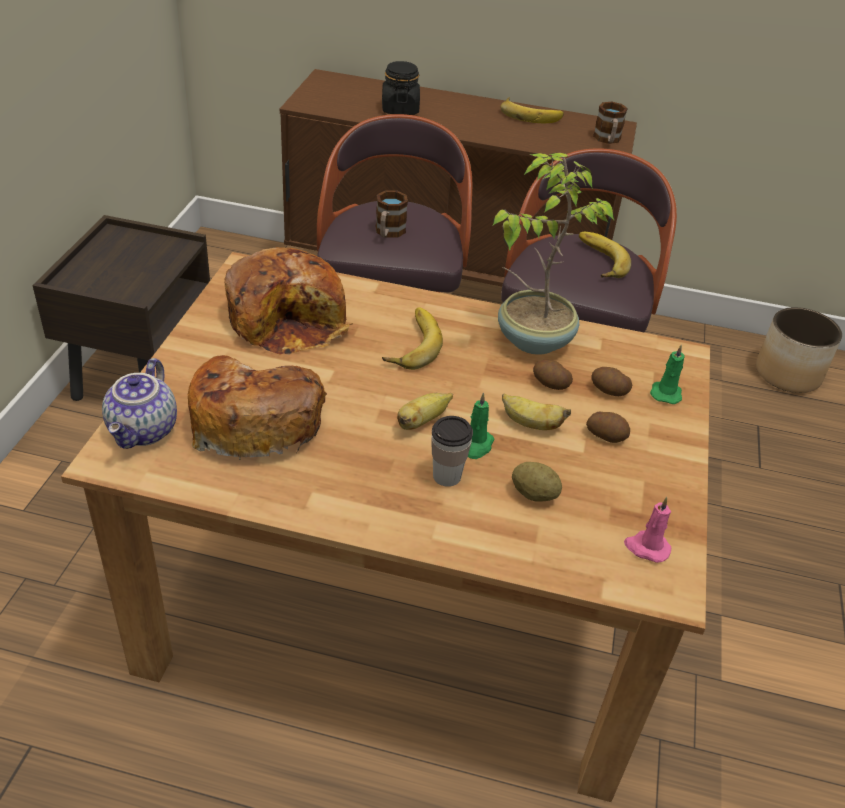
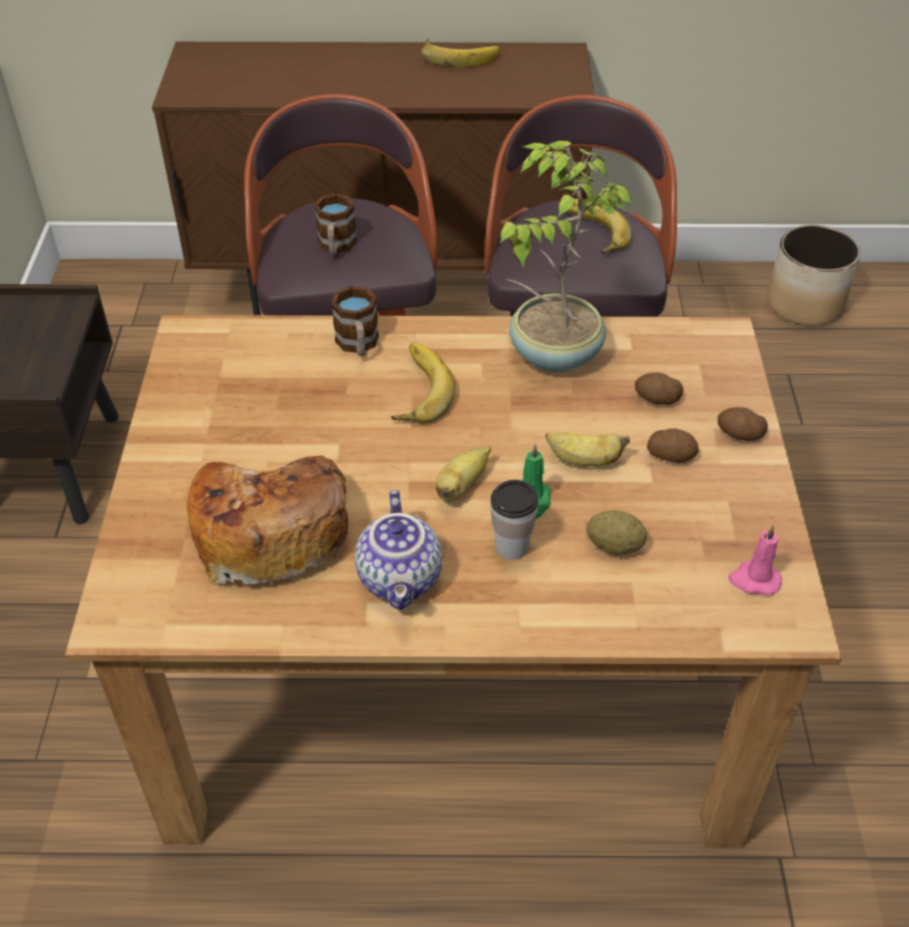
camera: 10 degrees left, 5 degrees up
teapot [102,358,177,449] -> teapot moved to [355,490,442,610]
bread [225,247,353,355] -> none
black jar [382,61,420,115] -> none
potato [533,360,573,390] -> potato moved to [718,407,768,441]
mug [593,101,628,144] -> mug moved to [331,286,379,356]
green candle [650,344,685,404] -> none

